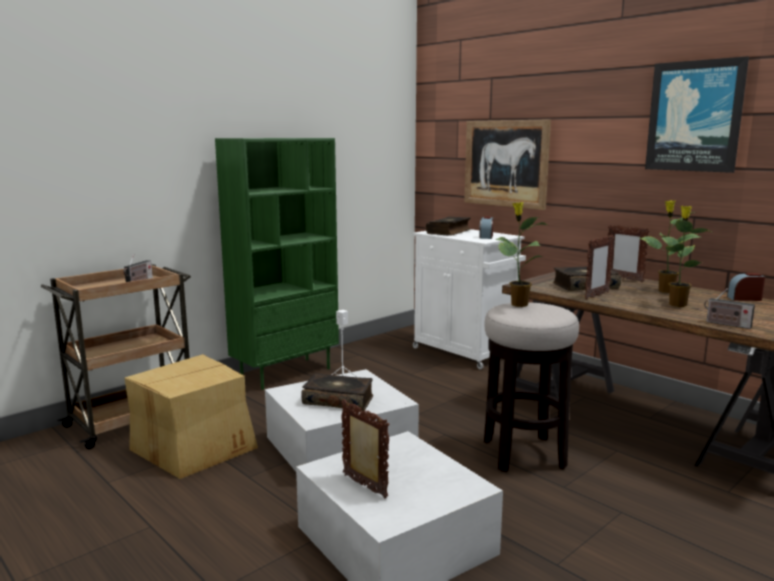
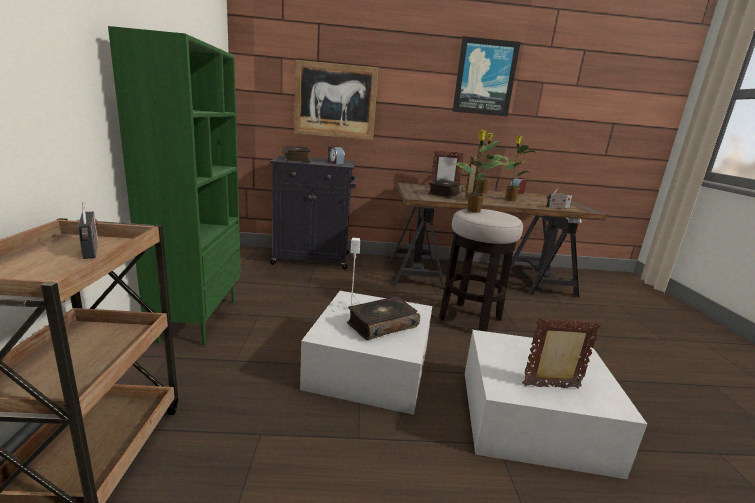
camera: 50 degrees left, 5 degrees up
cardboard box [124,354,258,479] -> none
white cabinet [413,229,526,370] -> black cabinet [270,155,357,269]

